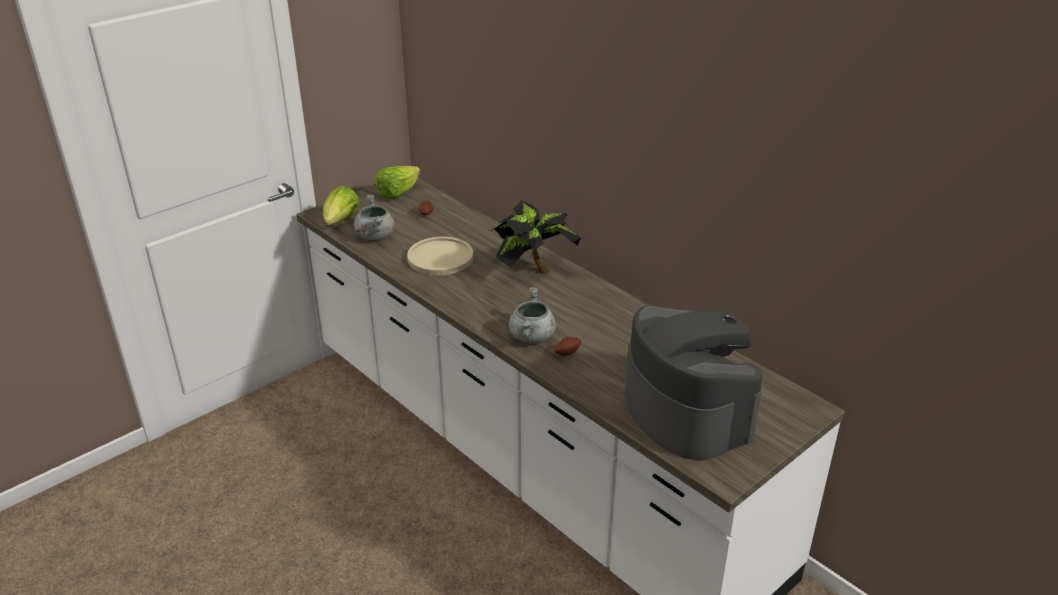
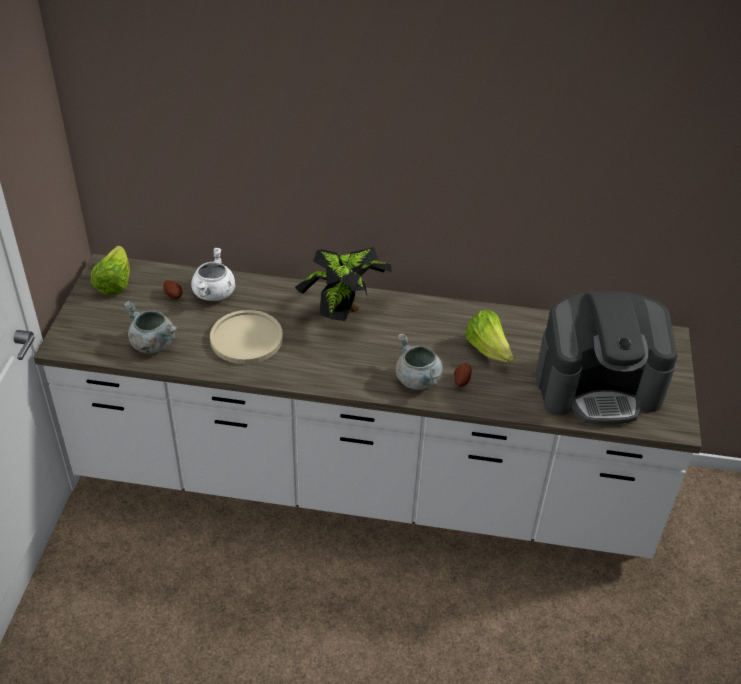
camera: 40 degrees left, 10 degrees up
lettuce [323,186,360,225] -> lettuce moved to [465,310,514,363]
coffee machine [624,305,763,460] -> coffee machine turned 150 degrees clockwise [536,291,677,424]
none -> white cooking pot [191,248,235,301]

